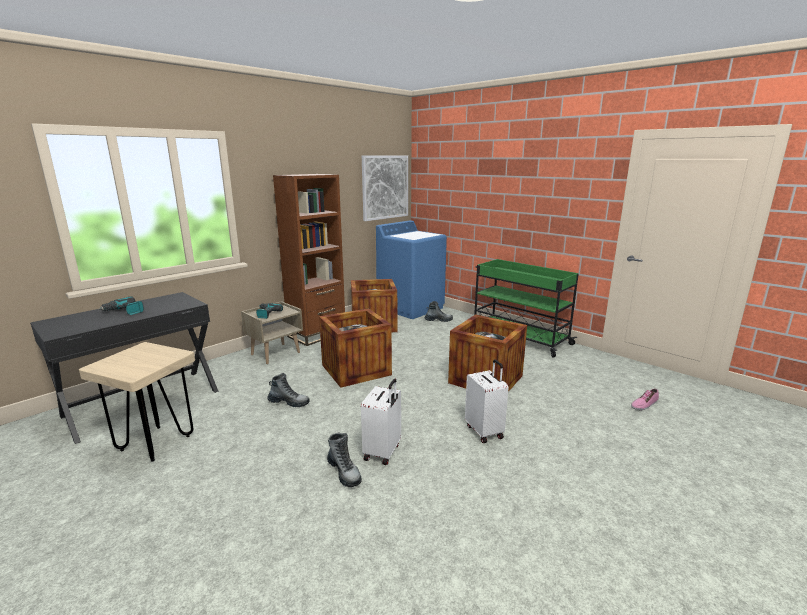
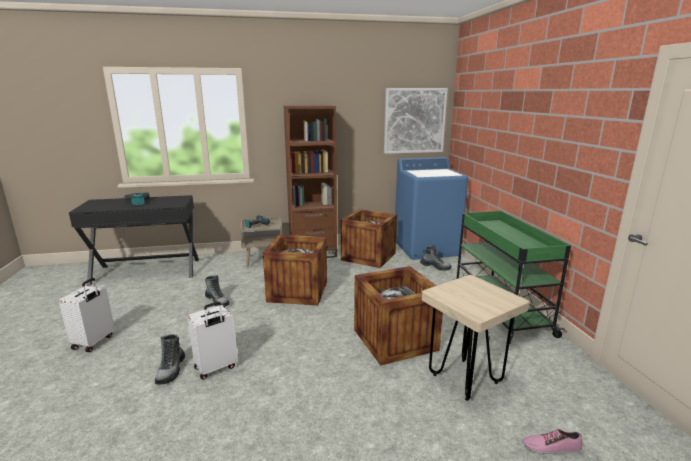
camera: 35 degrees right, 0 degrees up
beige stool [79,342,195,462] -> beige stool moved to [421,275,530,401]
white suitcase [465,359,509,443] -> white suitcase moved to [59,278,114,352]

